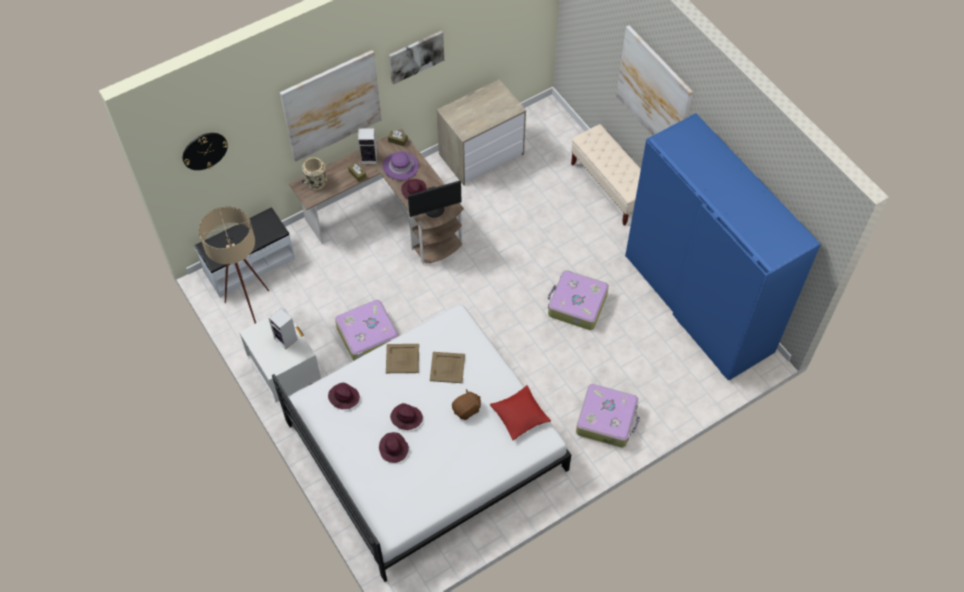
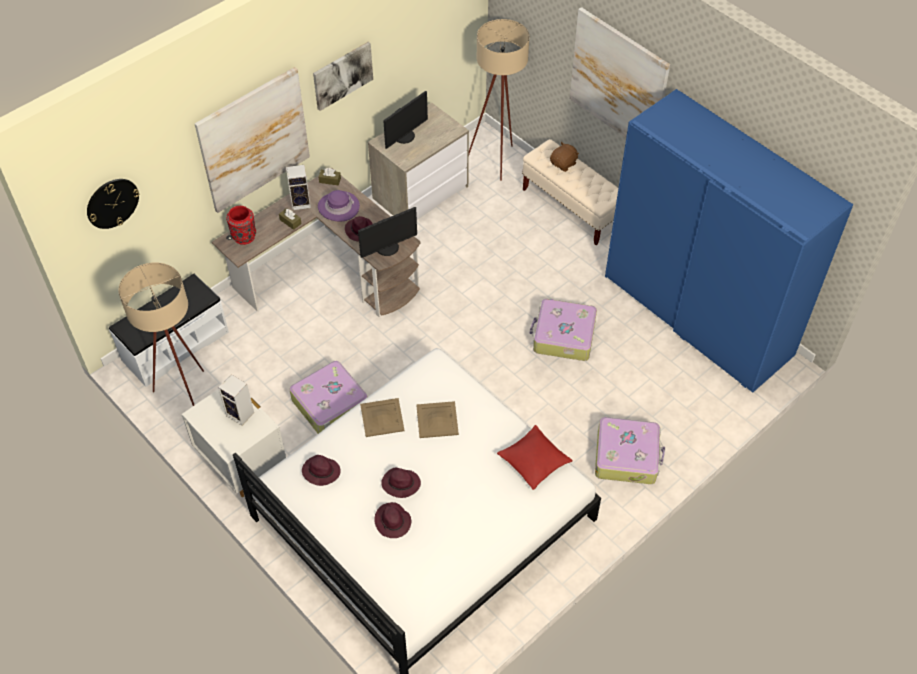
camera: 10 degrees left, 5 degrees down
beige vase [302,157,327,190] -> red vase [226,206,256,245]
brown plush toy [452,389,481,420] -> brown plush toy moved to [550,142,579,172]
none -> monitor [383,91,428,149]
none -> beige floor lamp [469,19,530,181]

